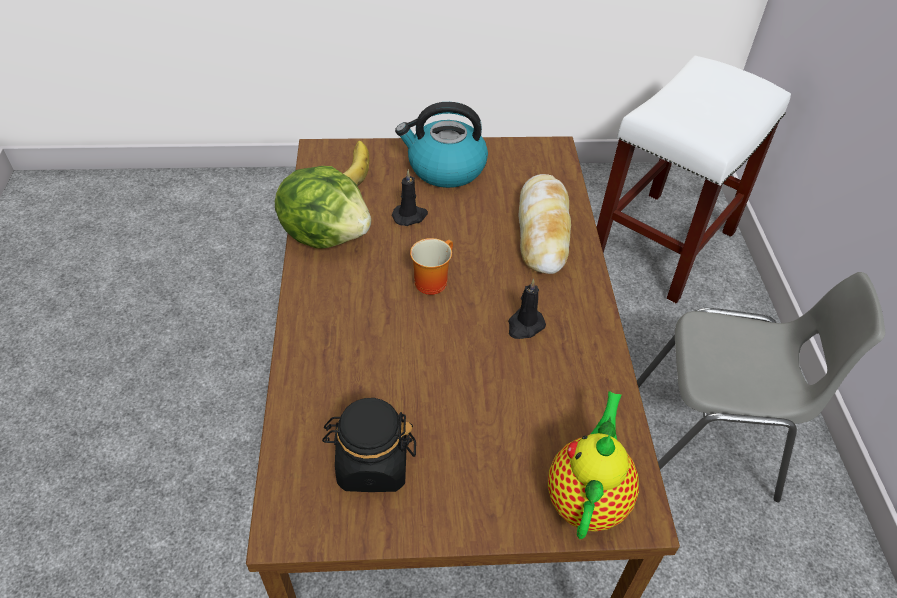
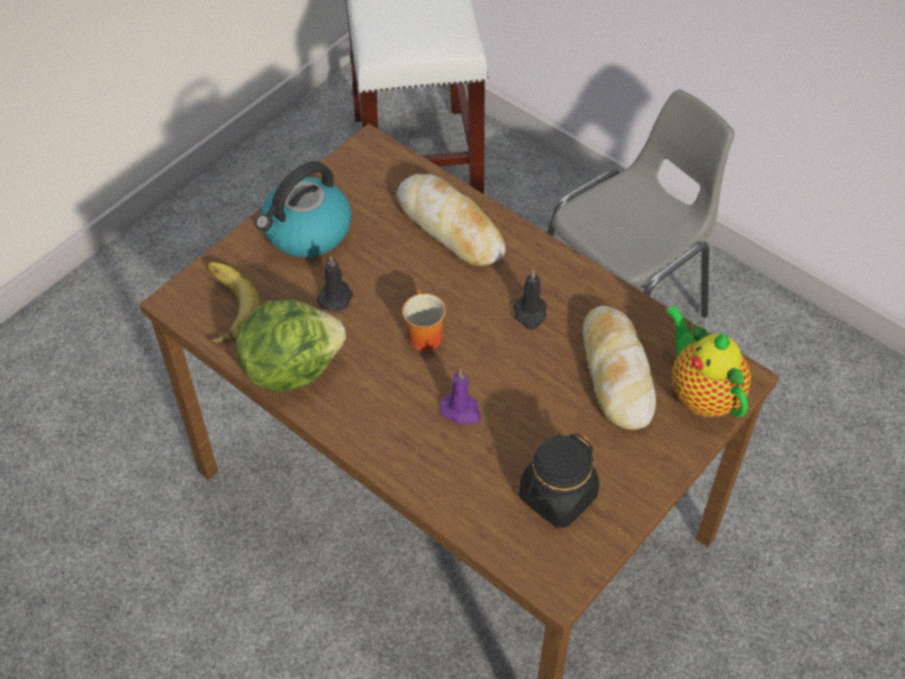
camera: 45 degrees left, 5 degrees up
none -> purple candle [440,369,481,424]
none -> bread [583,306,656,430]

